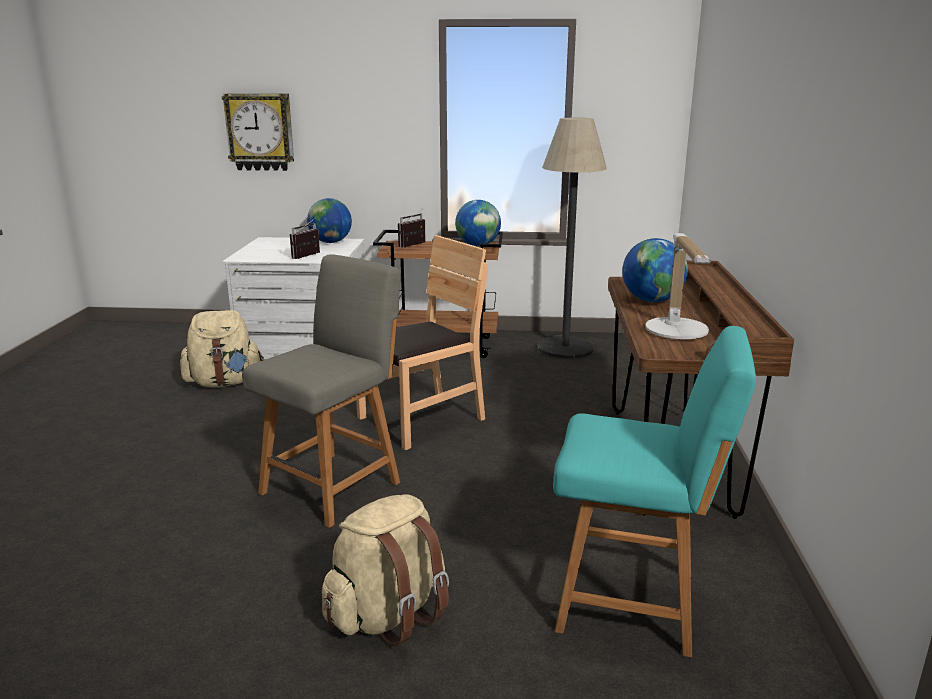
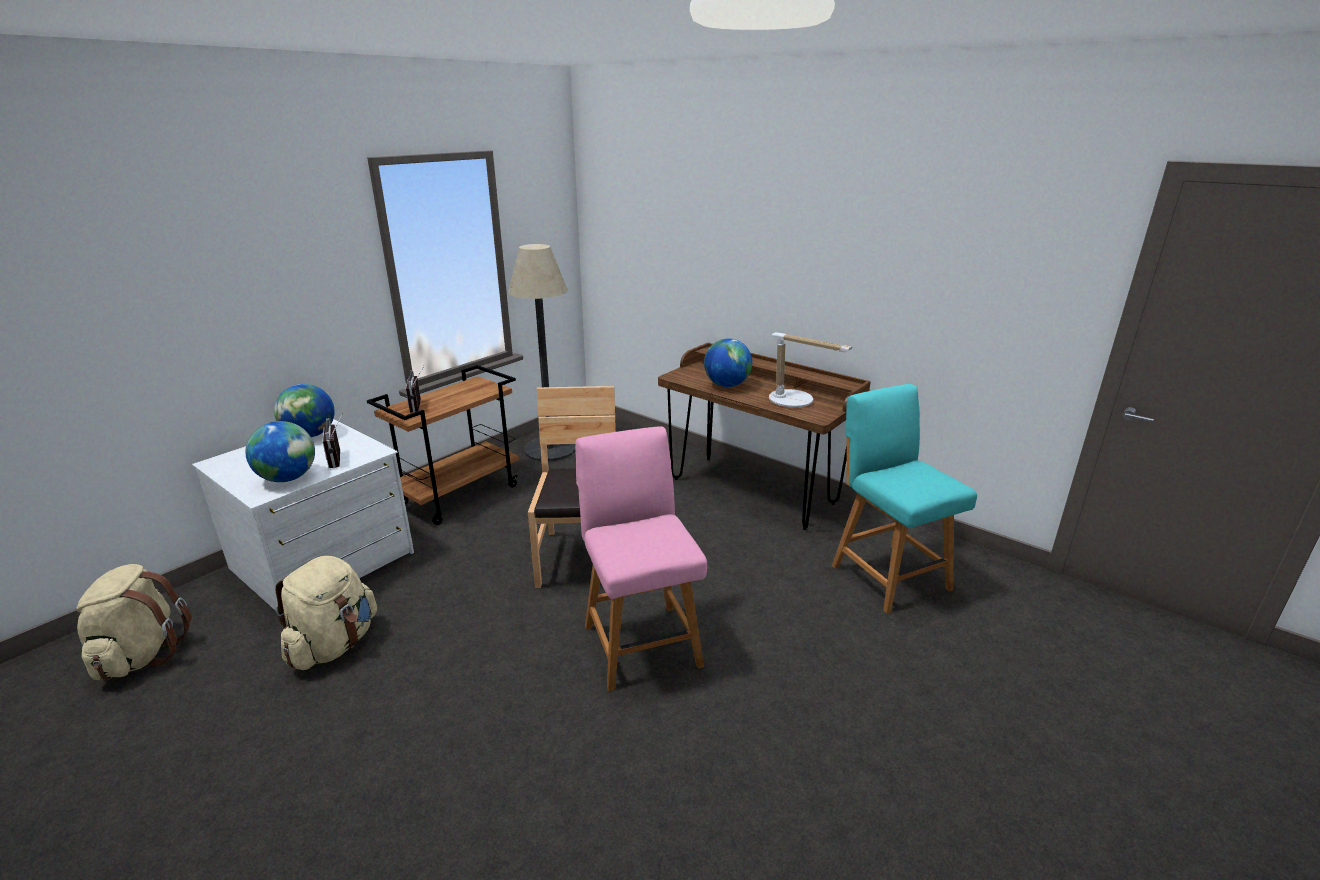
camera: 55 degrees left, 5 degrees up
wall clock [222,93,294,171] -> none
grey chair [242,254,400,528] -> pink chair [575,426,707,691]
beige backpack [322,494,449,647] -> beige backpack moved to [76,564,192,680]
globe [455,200,501,246] -> globe moved to [245,421,315,482]
turquoise chair [553,326,756,657] -> turquoise chair turned 75 degrees counterclockwise [832,384,977,614]

